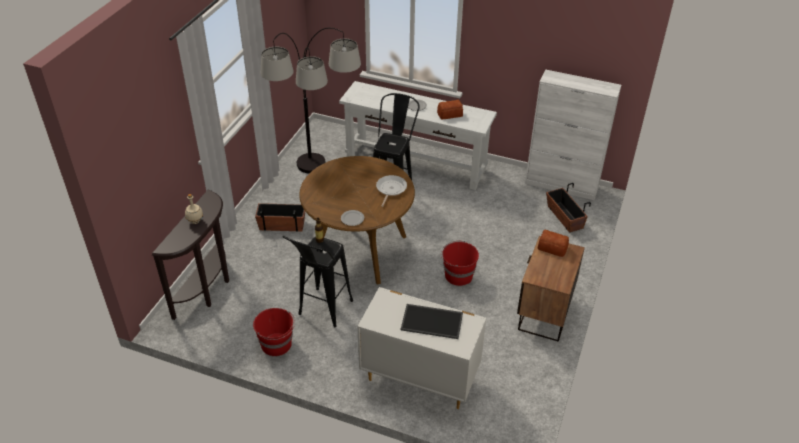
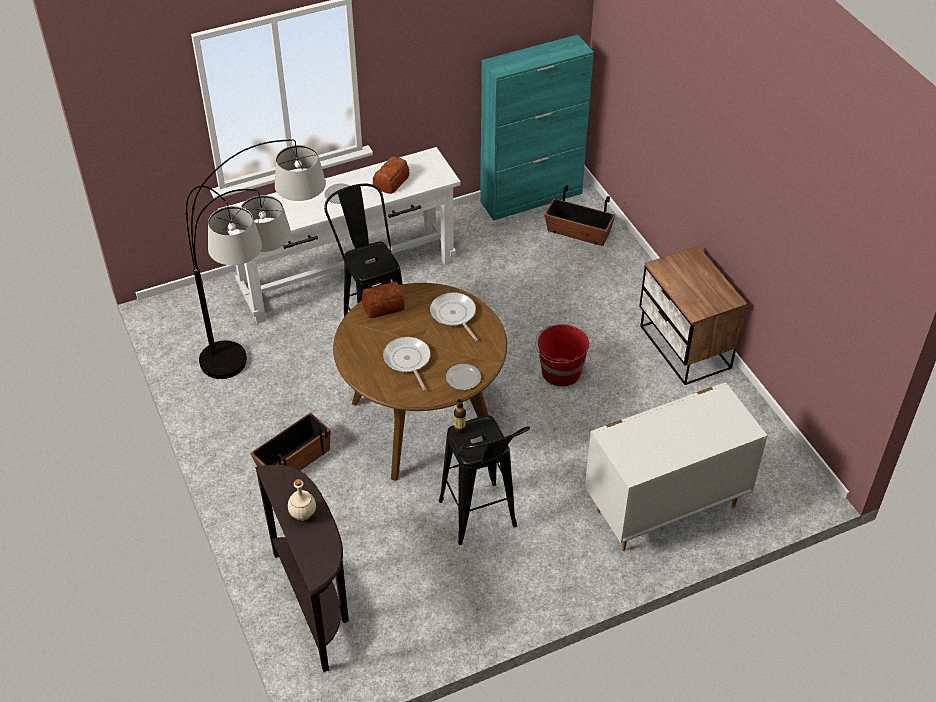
camera: 45 degrees left, 5 degrees up
red bucket [253,308,295,356] -> none
tray [401,304,463,339] -> none
white cabinet [525,69,621,200] -> turquoise cabinet [480,35,594,221]
bread [538,230,569,257] -> bread moved to [362,281,405,318]
none -> frying pan [383,337,431,391]

